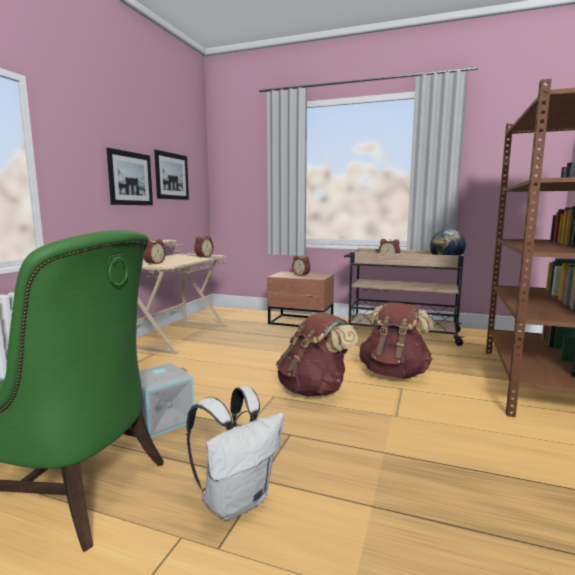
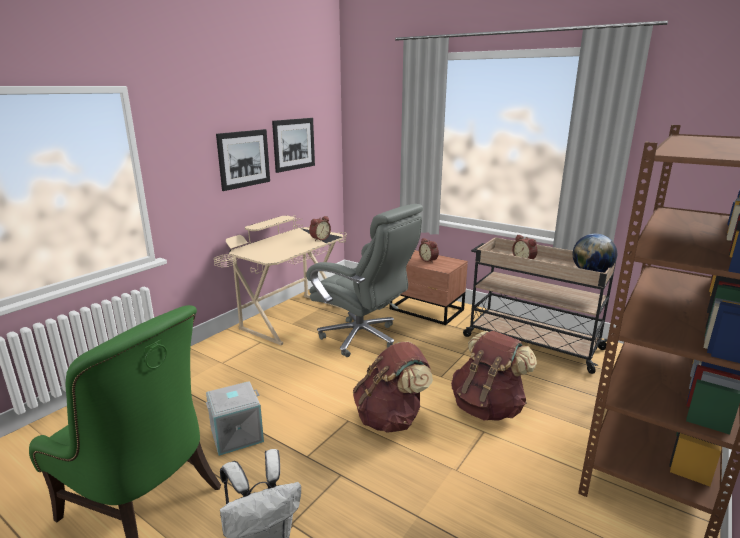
camera: 15 degrees right, 10 degrees up
alarm clock [143,239,166,265] -> none
none -> grey office chair [306,204,423,357]

